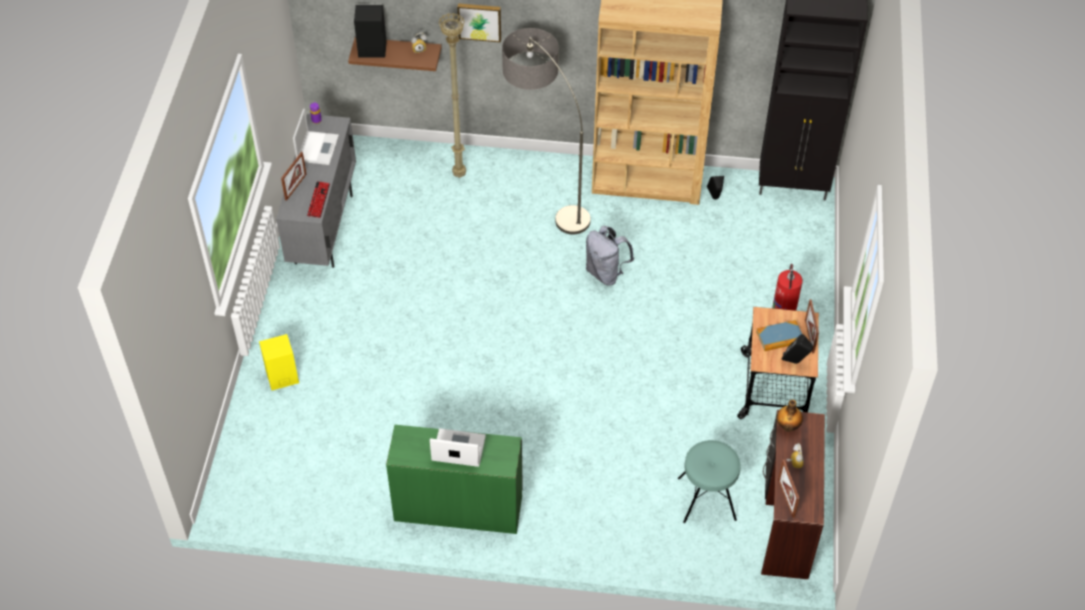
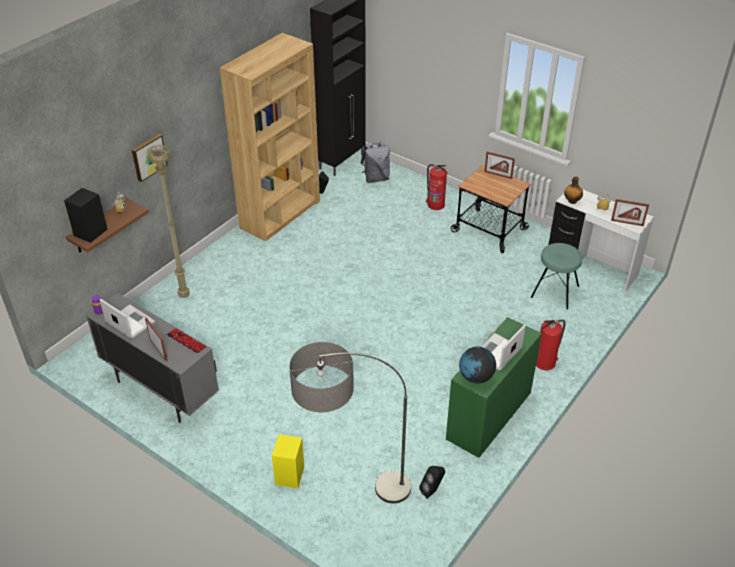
camera: 60 degrees left, 10 degrees down
floor lamp [502,28,591,234] -> floor lamp moved to [289,342,411,503]
grey backpack [586,226,634,286] -> grey backpack moved to [361,142,390,183]
book [756,320,802,351] -> none
brown desk [761,410,825,579] -> white desk [548,189,654,293]
black speaker [782,334,813,364] -> black speaker moved to [419,466,445,499]
none -> globe [459,347,496,384]
none -> fire extinguisher [536,319,566,370]

